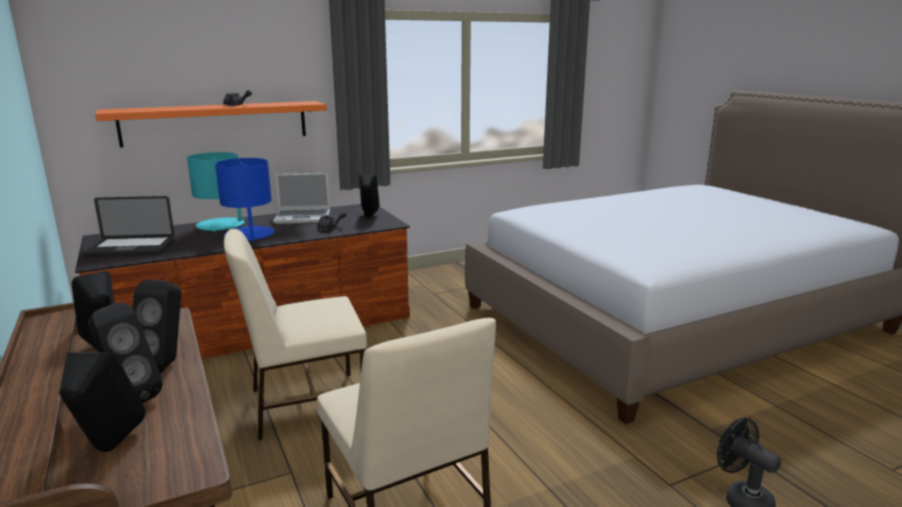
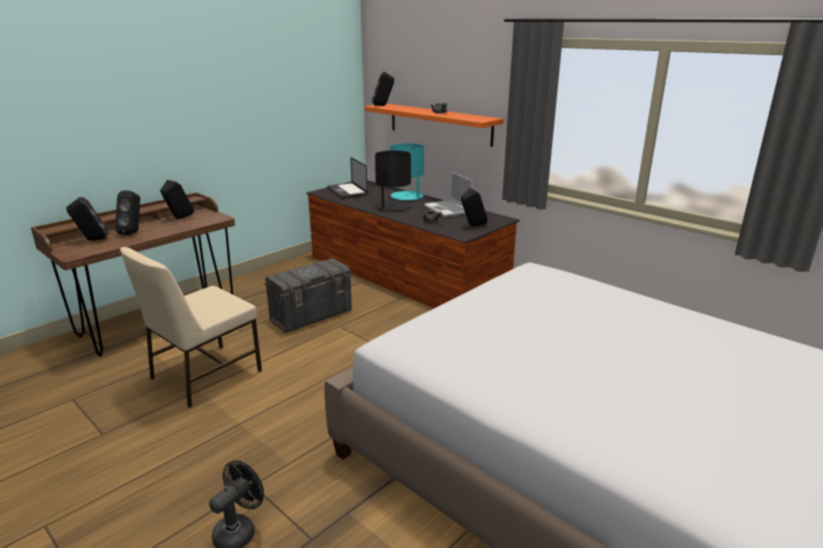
camera: 70 degrees right, 5 degrees up
black speaker [132,280,181,374] -> black speaker moved to [372,72,394,106]
blue table lamp [215,158,275,242] -> black table lamp [375,150,411,211]
beige chair [224,229,367,440] -> grey storage box [264,258,352,333]

